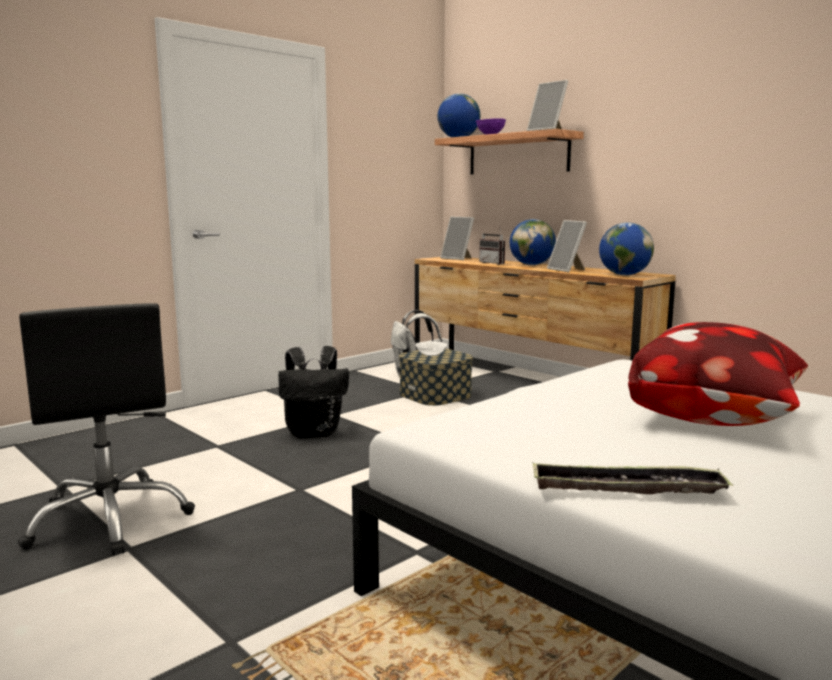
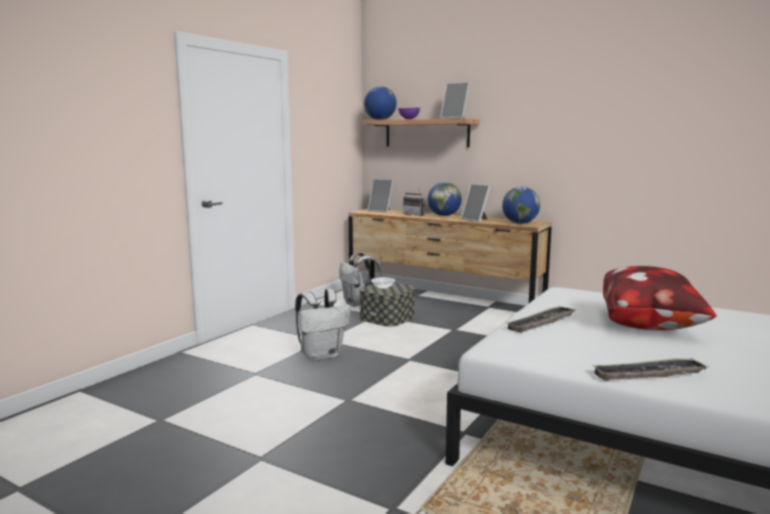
camera: 15 degrees left, 0 degrees up
black office chair [18,303,195,556] -> none
black backpack [278,346,349,438] -> white backpack [295,289,350,361]
none -> tray [507,306,575,333]

